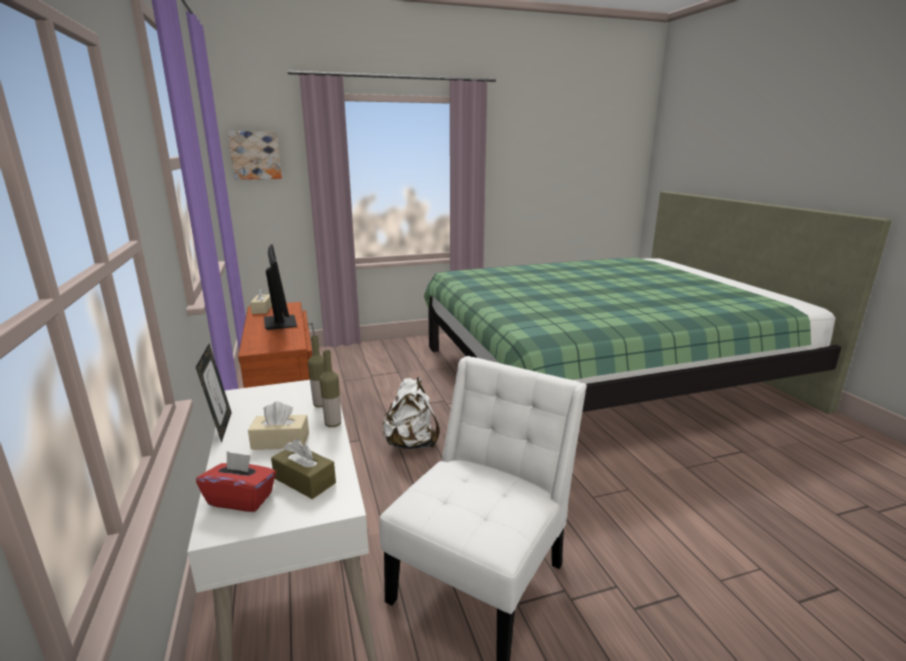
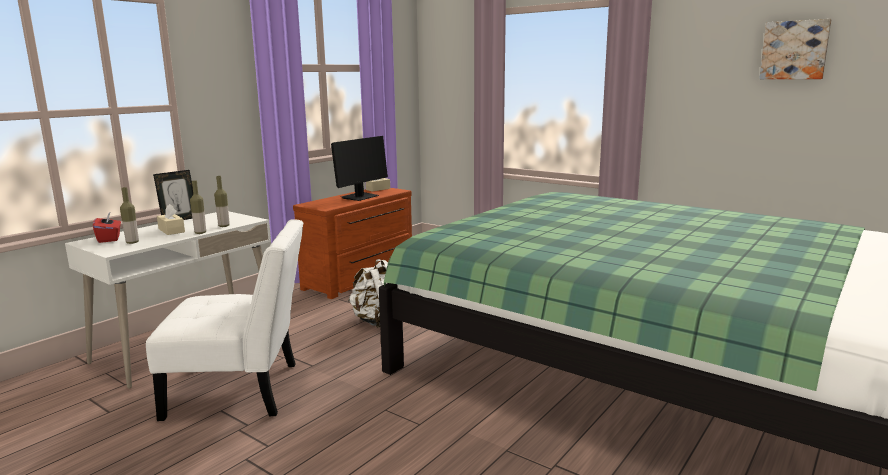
camera: 55 degrees right, 5 degrees down
picture [228,131,282,180] -> picture moved to [759,19,831,79]
brown tissue box [271,439,336,499] -> bottle [120,187,139,244]

